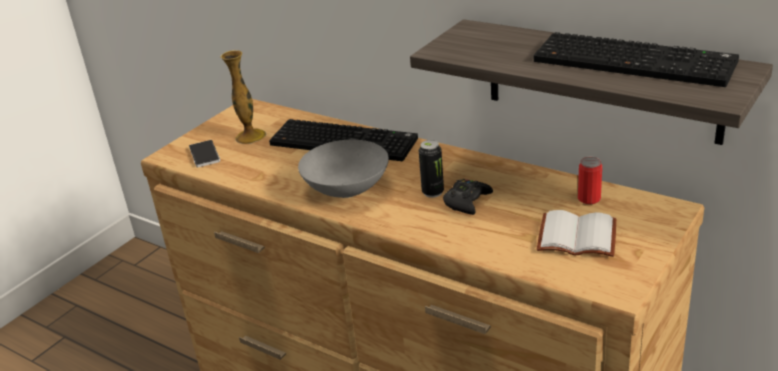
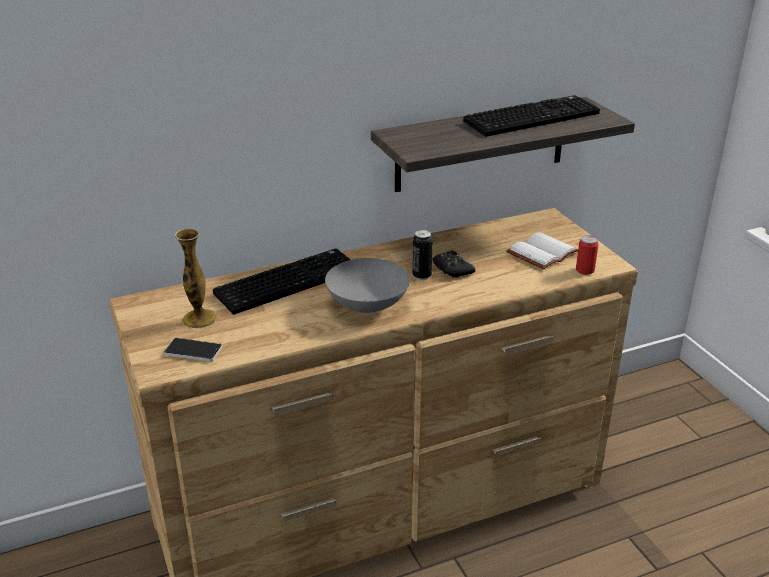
camera: 60 degrees left, 0 degrees up
can [578,157,602,204] -> can moved to [576,235,598,275]

